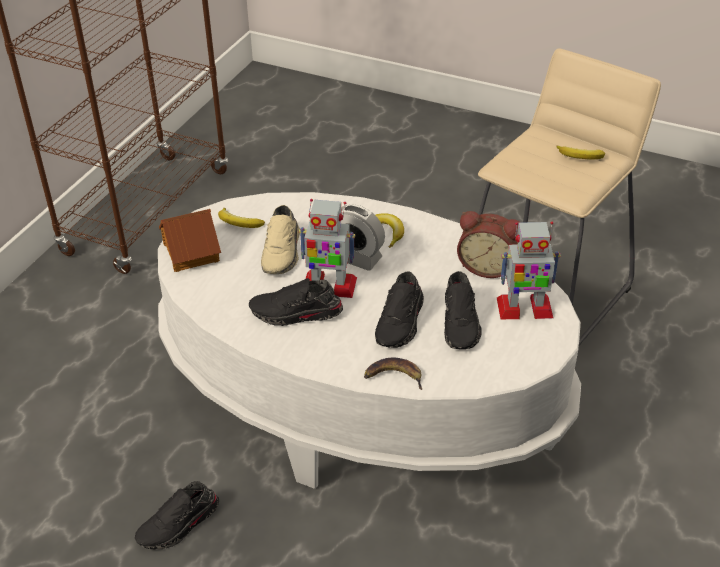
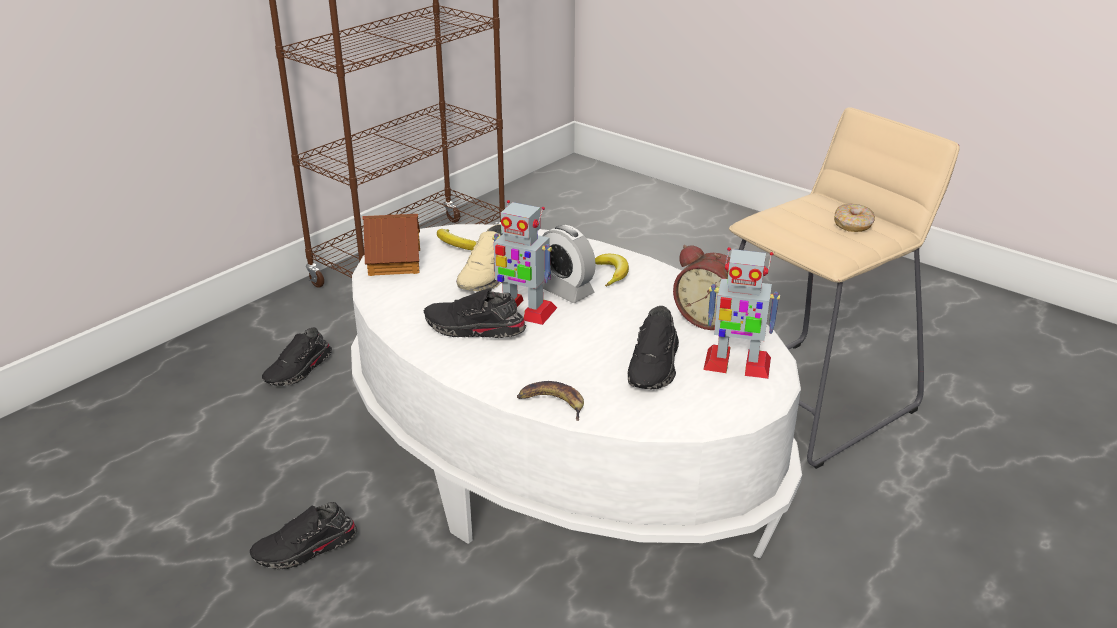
camera: 15 degrees right, 10 degrees down
black shoe [375,272,424,348] -> black shoe moved to [262,327,332,386]
banana [557,145,605,159] -> donut [834,204,875,232]

